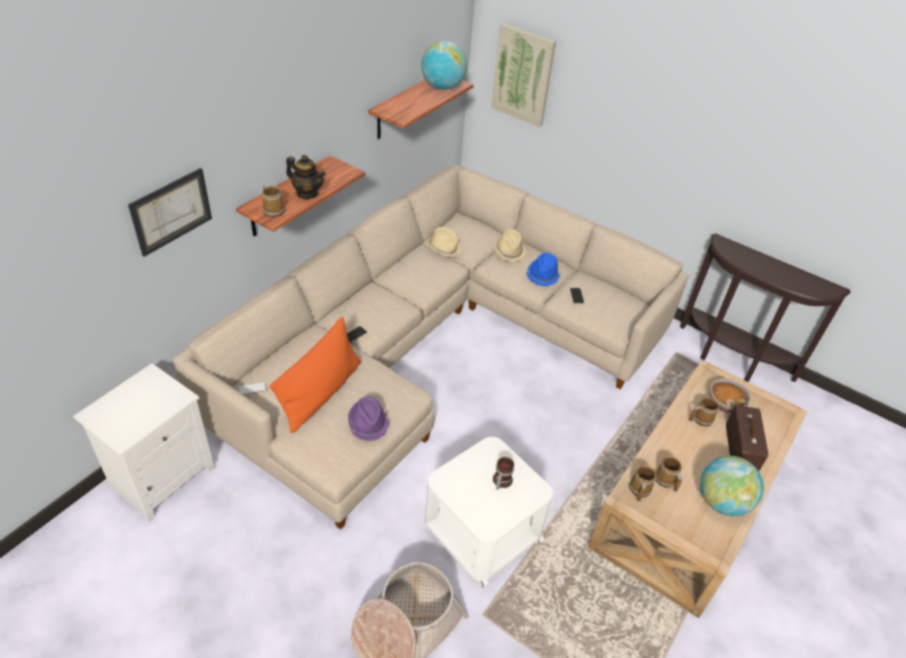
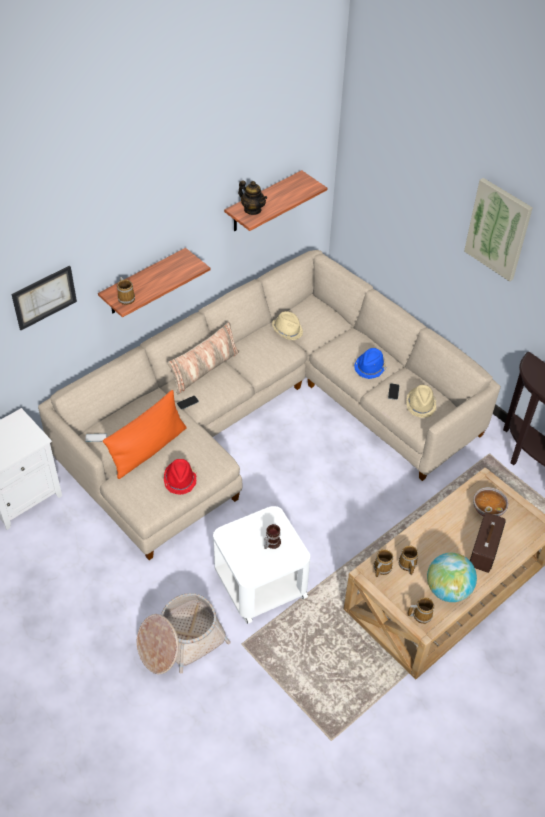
camera: 15 degrees right, 5 degrees up
teapot [286,155,325,199] -> teapot moved to [238,180,267,215]
purple hat [348,397,389,441] -> red hat [164,459,196,495]
globe [421,41,467,90] -> none
picture [491,23,556,127] -> picture moved to [464,178,533,282]
beige hat [495,229,526,262] -> beige hat moved to [406,385,437,418]
mug [689,397,719,427] -> mug moved to [408,597,434,624]
none -> pillow [168,322,239,394]

